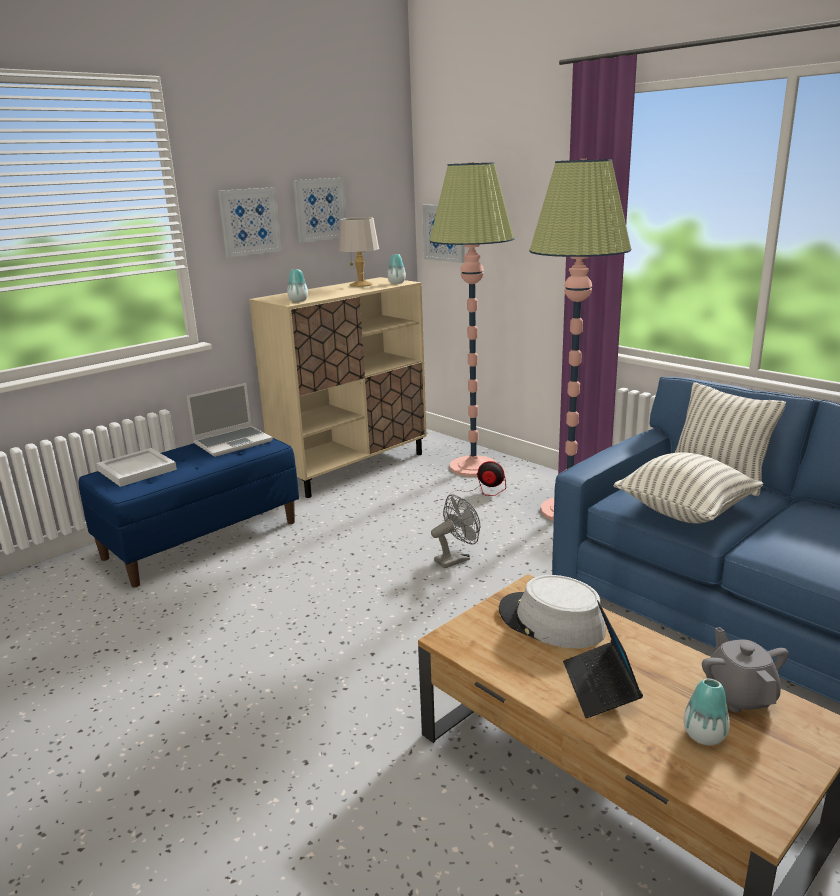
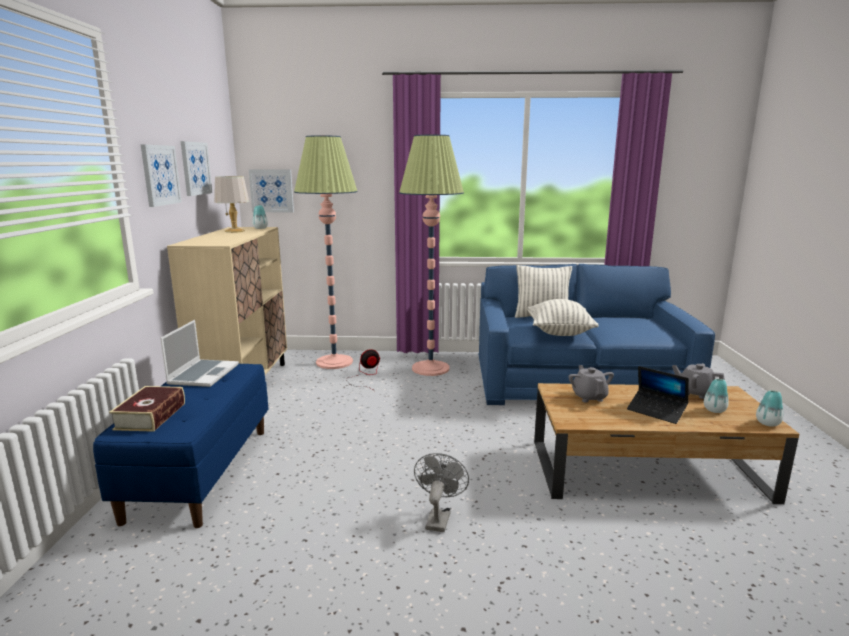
camera: 45 degrees left, 5 degrees down
white tray [96,448,177,487] -> book [109,386,185,432]
vase [287,269,308,302] -> vase moved to [756,390,783,427]
grey fan [431,494,480,568] -> grey fan moved to [414,453,469,532]
grey hat [499,575,606,649] -> grey teapot [568,365,614,403]

